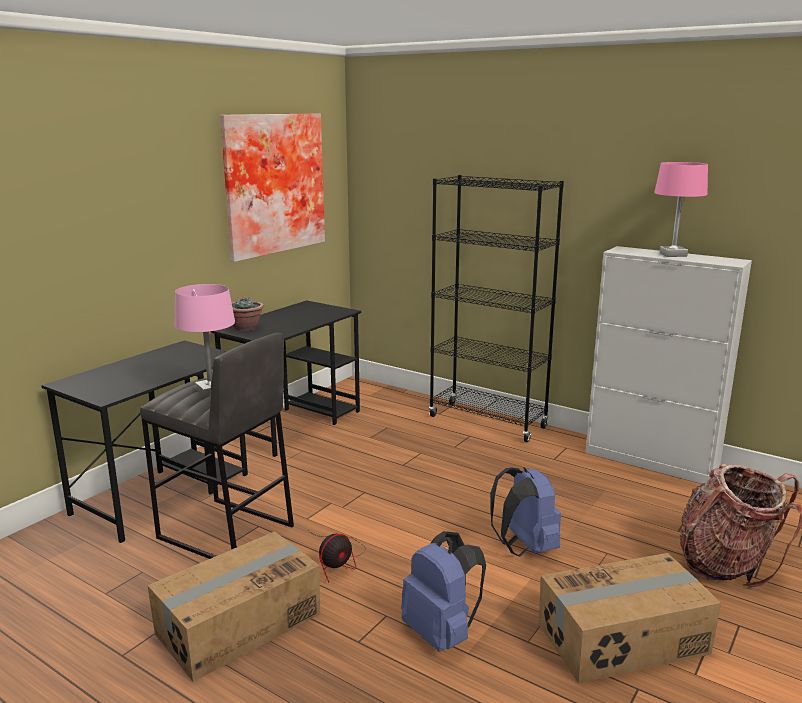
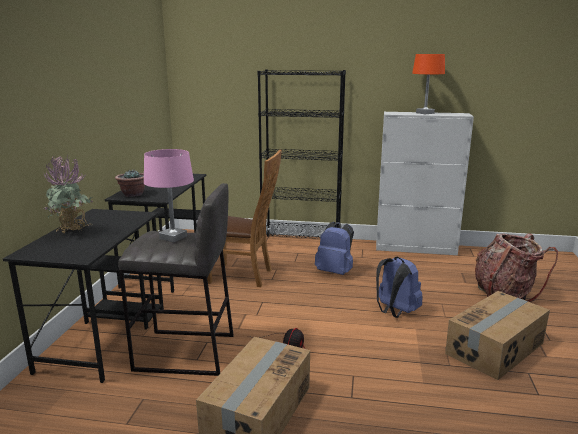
camera: 25 degrees left, 0 degrees up
picture [220,113,325,262] -> none
blue backpack [401,531,486,652] -> blue backpack moved to [315,222,354,275]
pink table lamp [654,162,708,257] -> orange table lamp [412,54,445,114]
none -> potted plant [43,156,93,233]
none -> brown chair [207,150,282,287]

